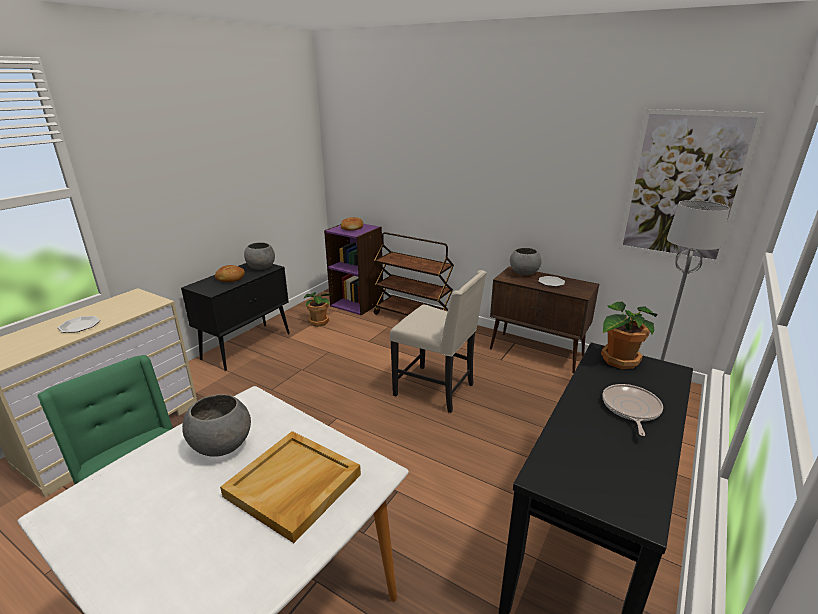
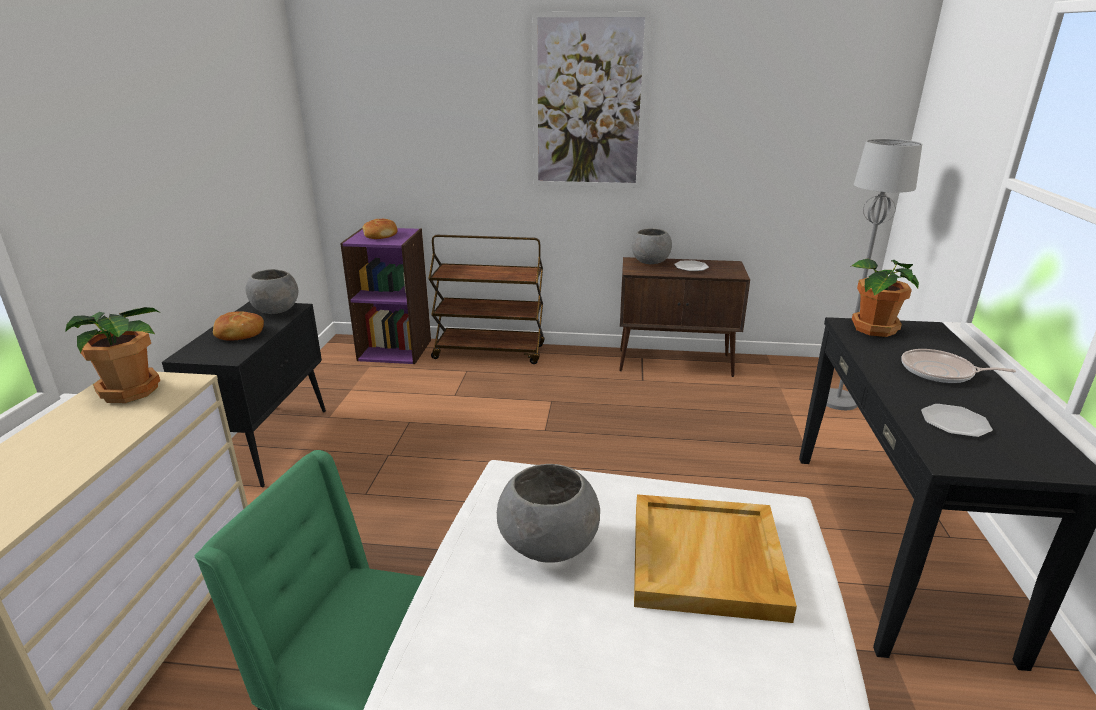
camera: 25 degrees left, 0 degrees up
plate [58,316,100,333] -> plate moved to [921,404,993,437]
potted plant [304,292,333,327] -> potted plant moved to [65,307,161,403]
beige chair [390,270,487,413] -> none
frying pan [602,384,663,436] -> frying pan turned 60 degrees counterclockwise [902,349,1016,383]
picture [618,109,765,265] -> picture moved to [532,11,651,188]

